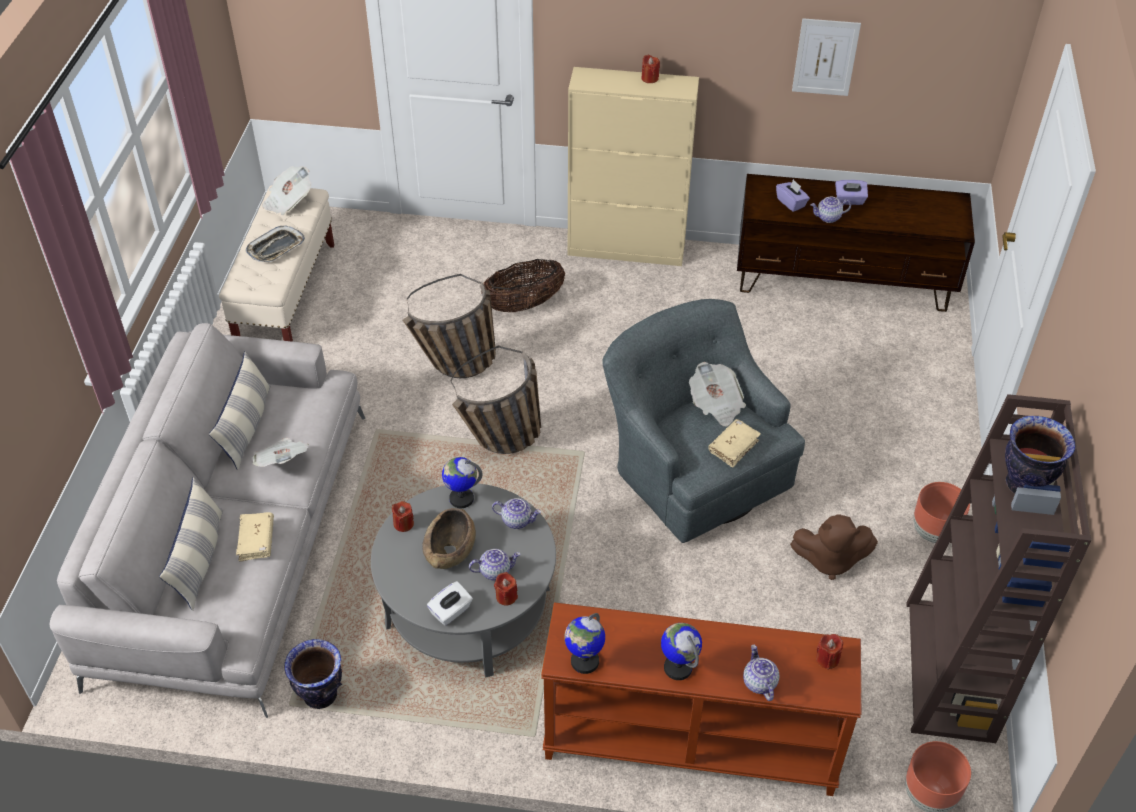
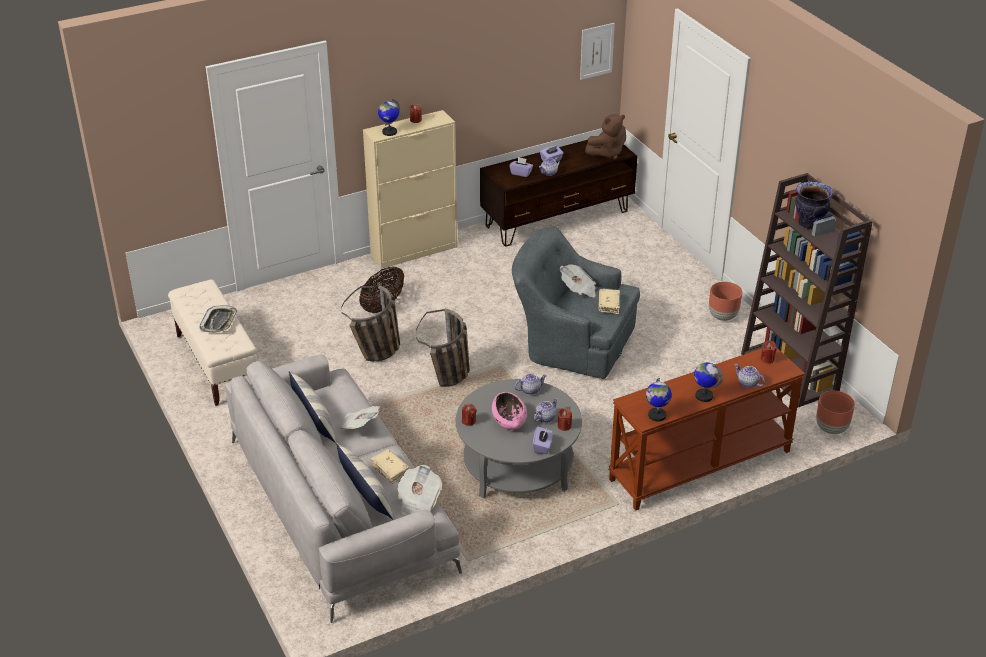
camera: 35 degrees left, 10 degrees down
newspaper [262,166,311,215] -> newspaper moved to [397,465,442,516]
vase [284,639,342,709] -> none
brown bowl [422,508,476,569] -> pink bowl [492,392,527,430]
white tissue box [427,581,473,626] -> purple tissue box [533,426,553,454]
globe [442,457,483,508] -> globe moved to [378,99,400,136]
brown plush toy [790,514,878,580] -> brown plush toy moved to [585,114,626,159]
picture [792,18,861,96] -> picture moved to [580,23,615,80]

